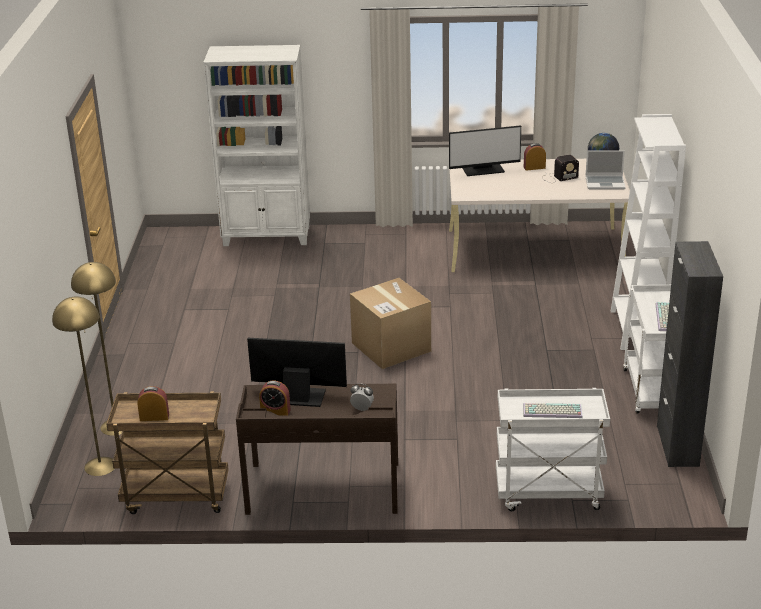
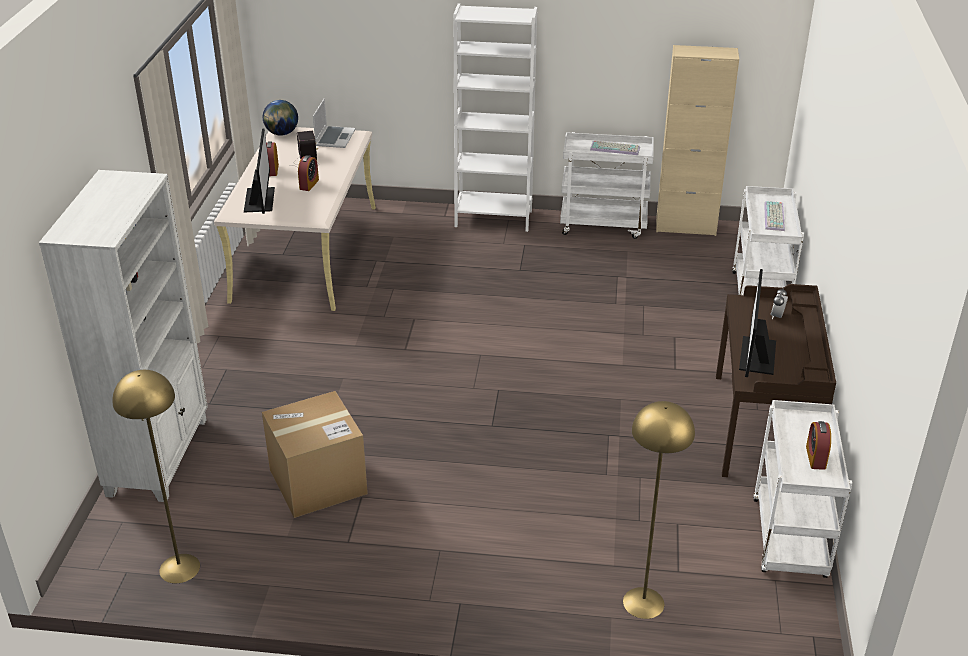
camera: 85 degrees left, 5 degrees up
yellow floor lamp [52,297,114,476] -> yellow floor lamp moved to [112,370,200,583]
brown cart [106,392,229,514] -> white cart [753,400,852,578]
alarm clock [259,381,291,416] -> alarm clock moved to [298,155,319,191]
cardboard box [350,278,431,369] -> cardboard box moved to [262,391,368,518]
black cabinet [657,241,723,467] -> beige cabinet [656,45,739,236]

